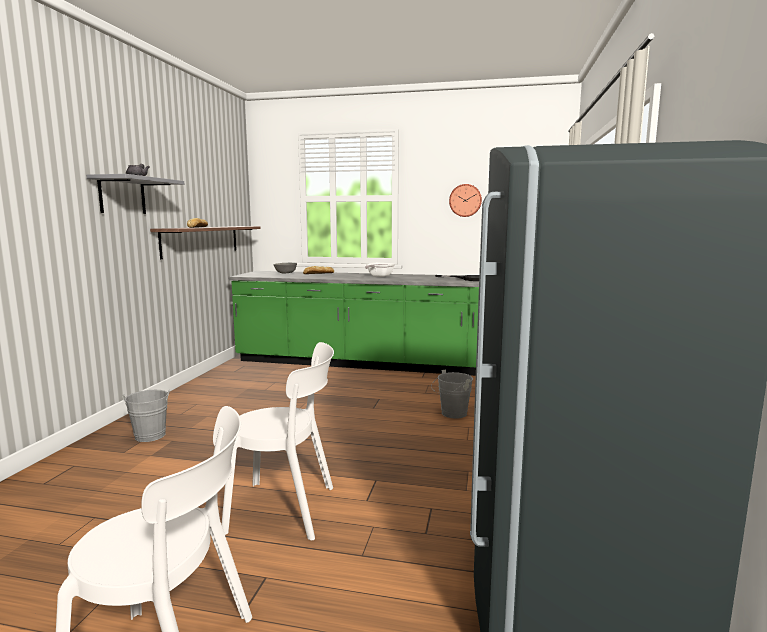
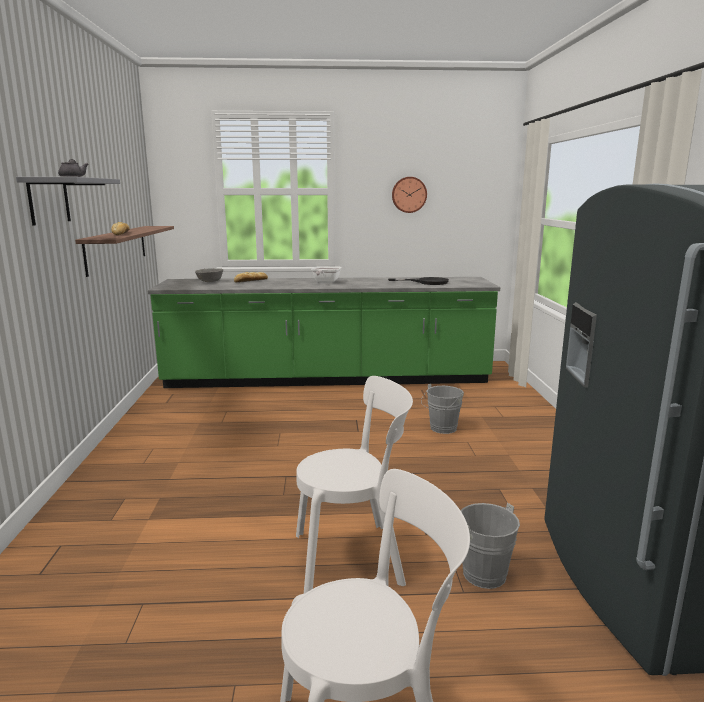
camera: 15 degrees left, 5 degrees up
grey bucket [122,390,170,442] -> grey bucket moved to [461,503,520,589]

